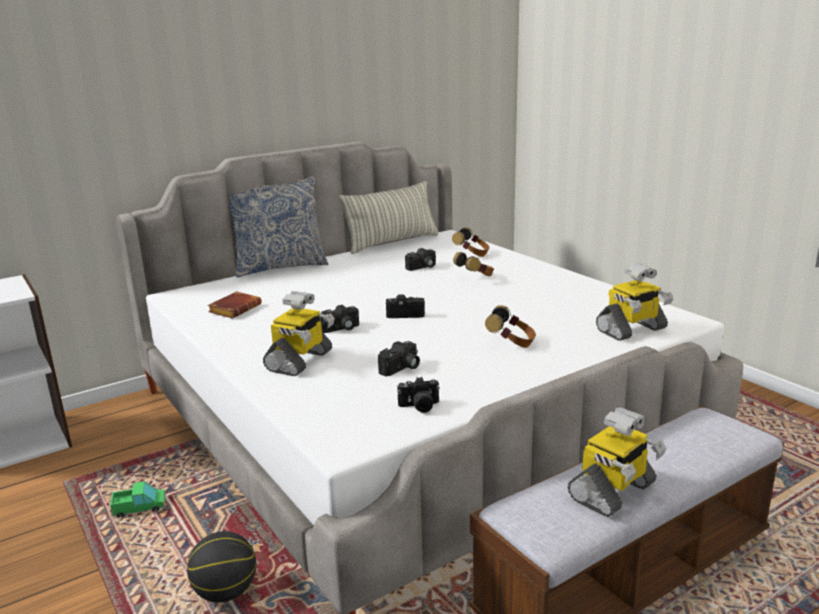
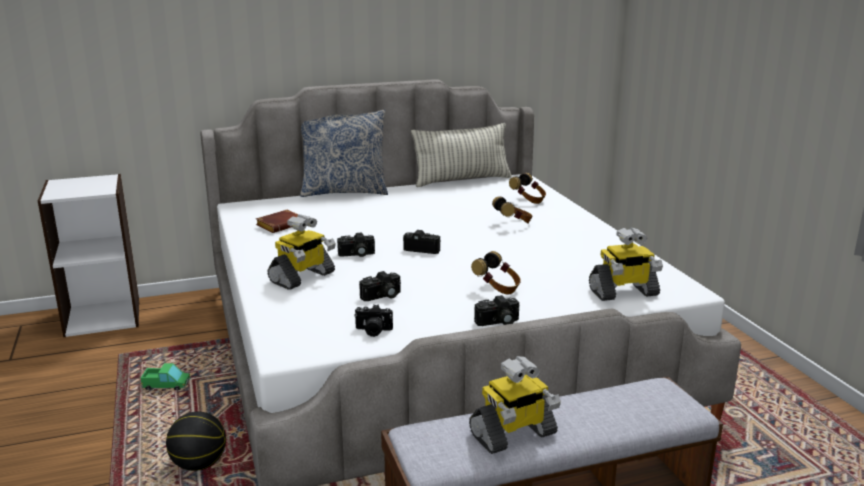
camera: 15 degrees right, 0 degrees up
camera [405,248,436,271] -> camera moved to [474,295,519,326]

